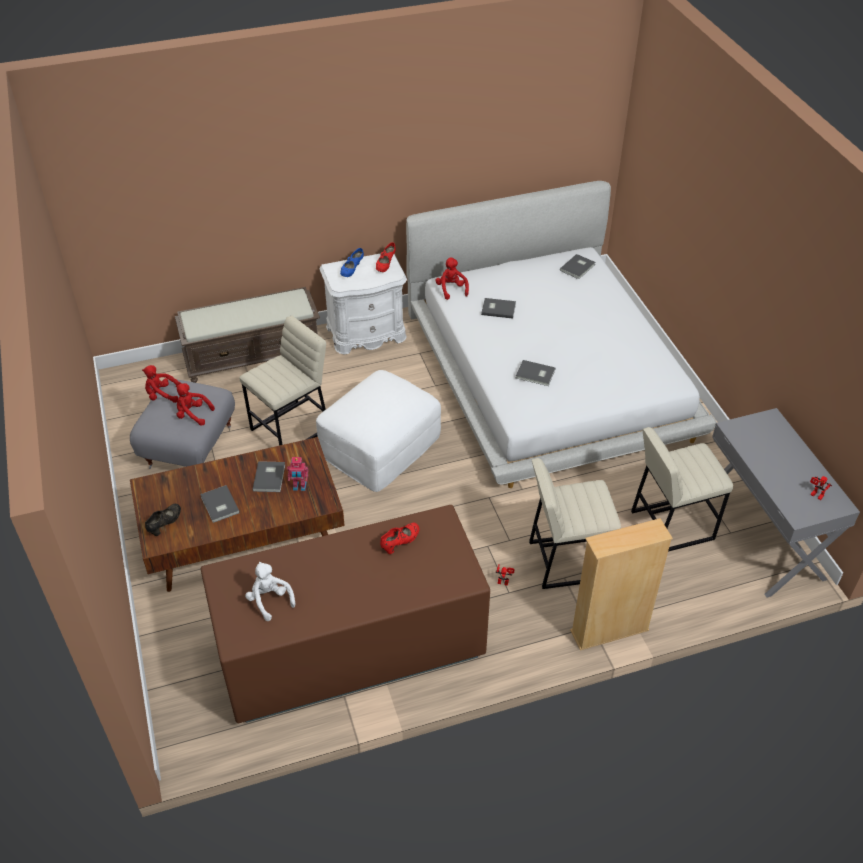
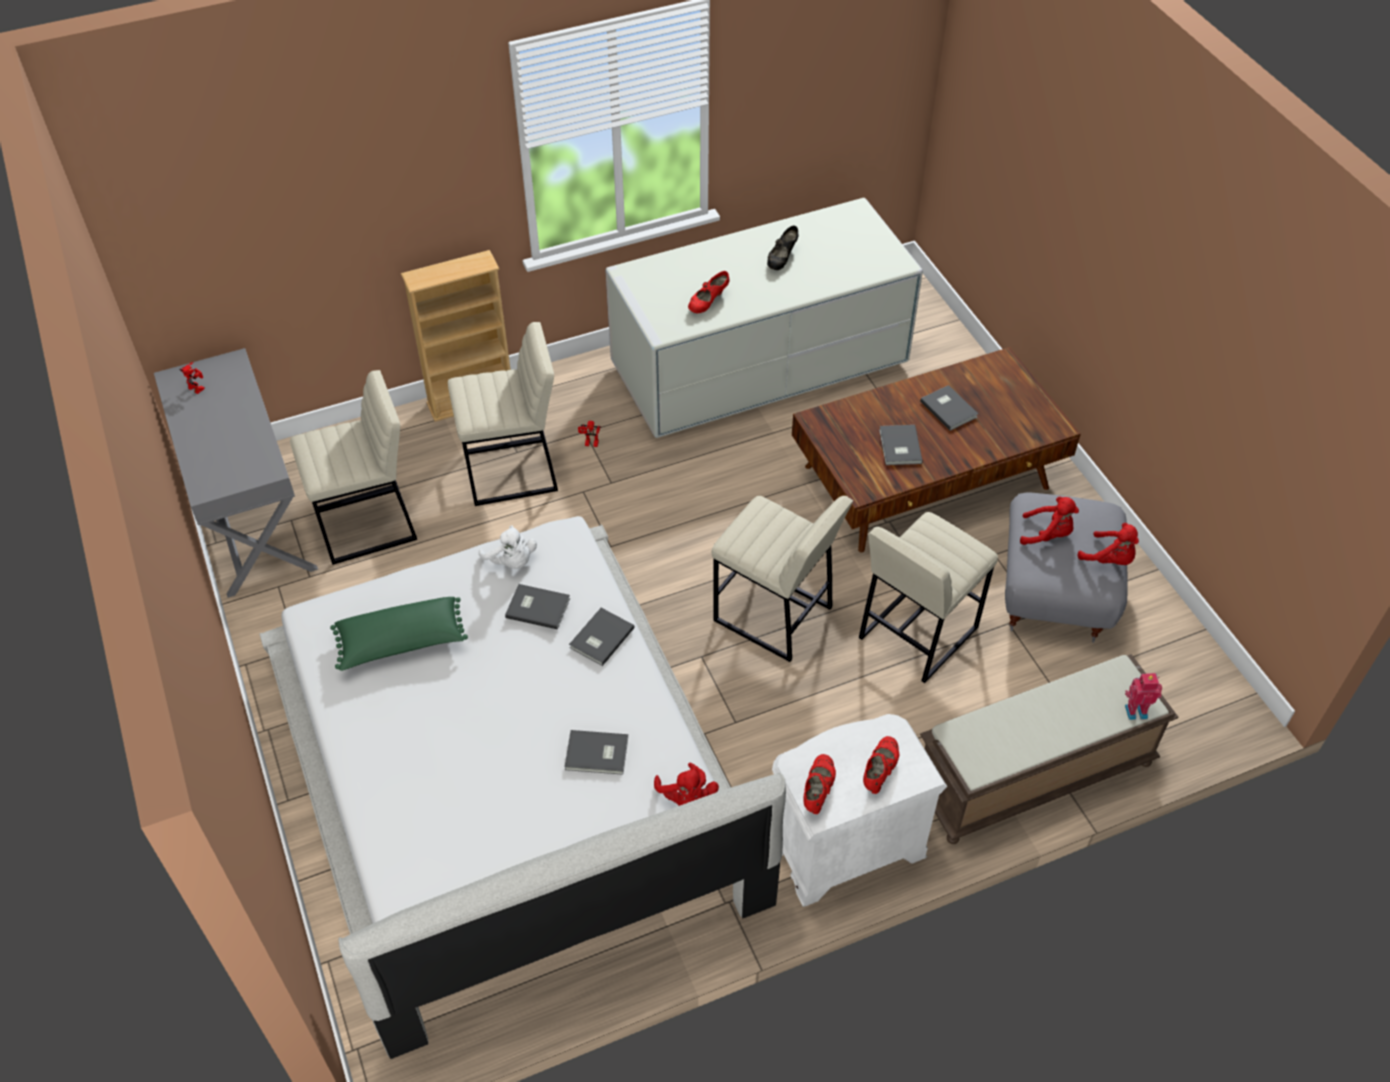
camera: 175 degrees right, 5 degrees up
red plush toy [142,365,181,403] -> red plush toy turned 45 degrees clockwise [1078,523,1139,565]
black shoe [145,504,181,536] -> black shoe moved to [767,226,798,270]
brown dresser [201,505,490,723] -> white dresser [606,198,923,438]
white plush toy [245,562,295,621] -> white plush toy moved to [479,525,537,569]
toy robot [287,457,308,491] -> toy robot moved to [1125,673,1162,720]
white ottoman [316,370,441,492] -> beige chair [712,496,853,662]
blue shoe [340,248,364,277] -> red shoe [863,736,899,794]
grey book [560,254,595,279] -> grey book moved to [569,608,635,666]
none -> green pillow [330,597,468,671]

